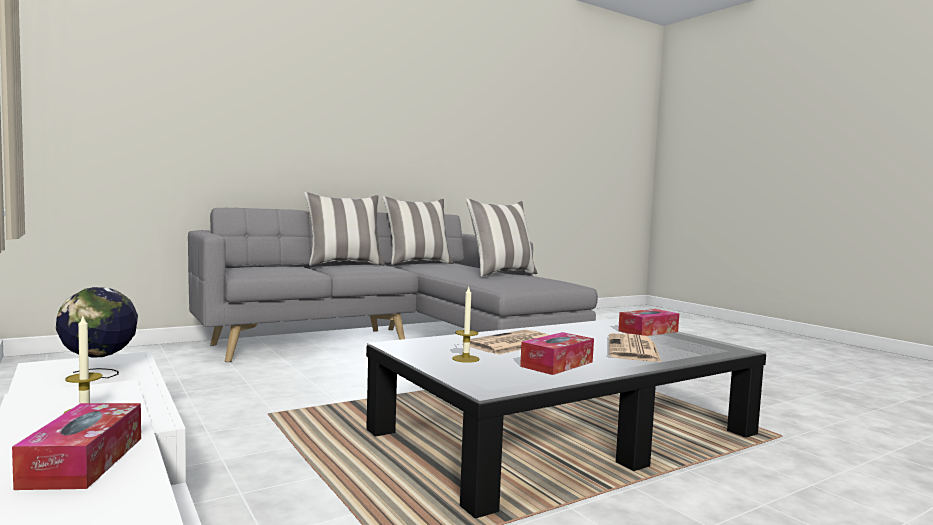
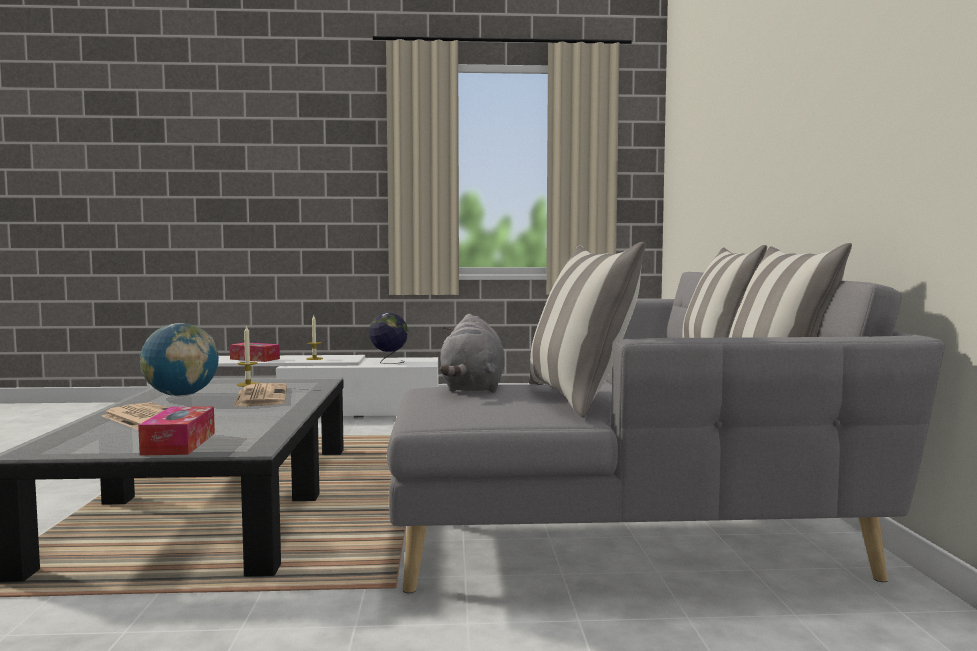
camera: 120 degrees right, 0 degrees up
tissue box [520,332,594,375] -> globe [139,323,219,396]
none -> grey plush toy [440,314,505,393]

